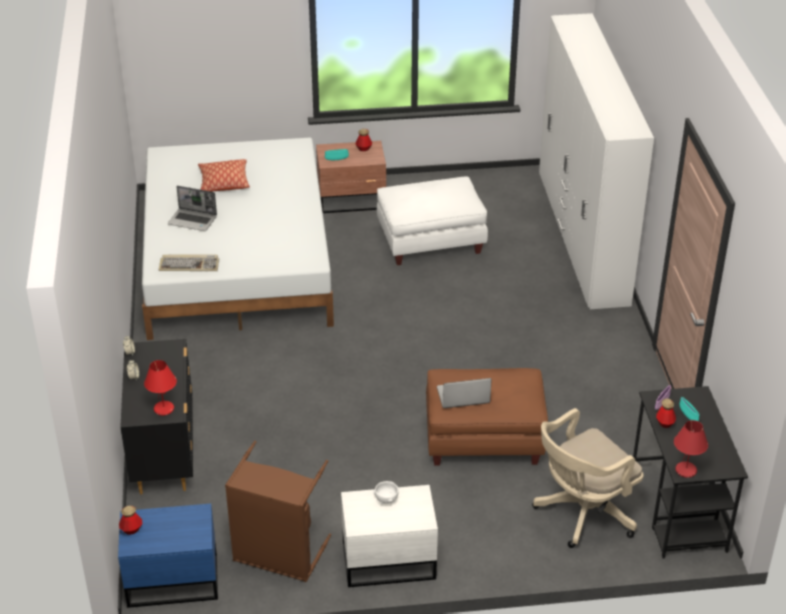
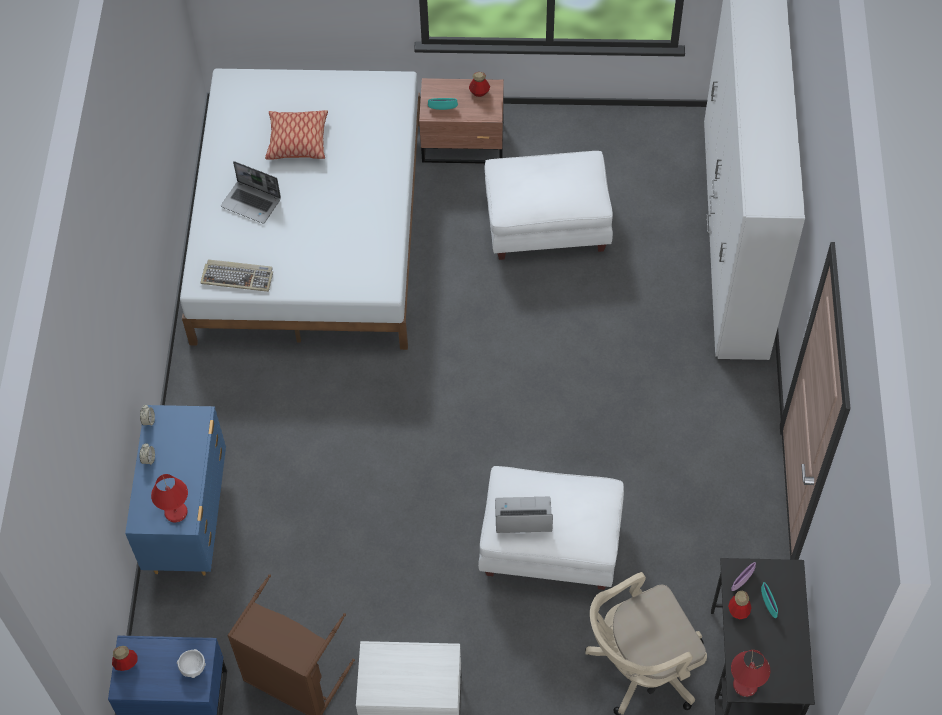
camera: 10 degrees right, 20 degrees up
black dresser [120,339,193,495] -> blue dresser [125,405,226,576]
white bowl [373,481,399,504] -> white bowl moved to [177,649,205,678]
brown ottoman [426,368,548,466] -> white ottoman [478,466,624,590]

